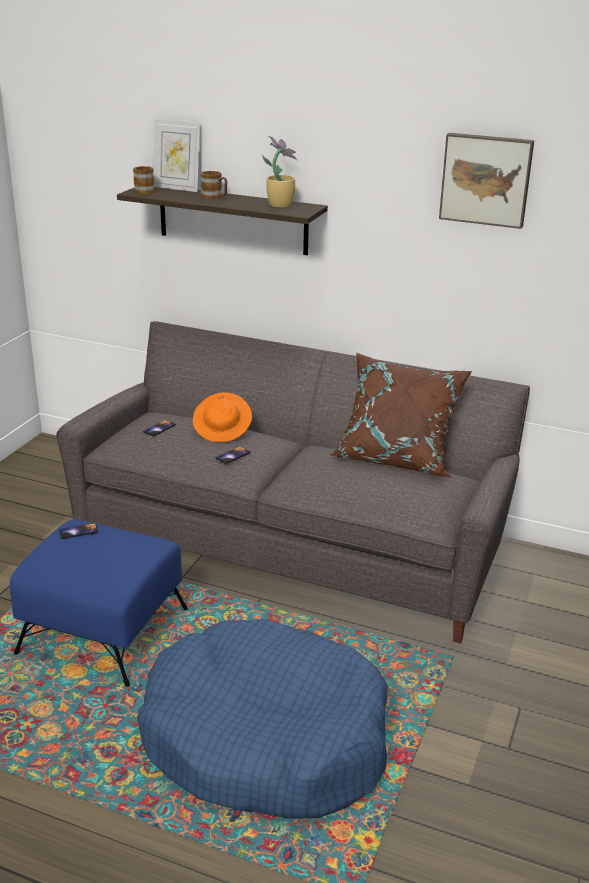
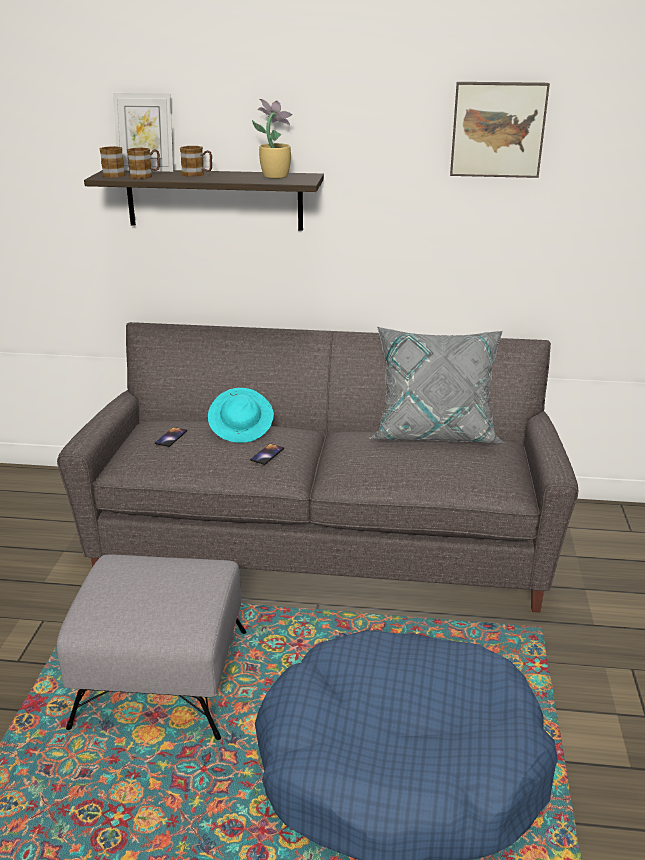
camera: 15 degrees left, 0 degrees up
blue ottoman [10,519,188,687] -> grey ottoman [57,554,246,740]
phone [59,523,98,539] -> none
orange hat [193,392,252,442] -> turquoise hat [208,388,274,443]
brown pillow [328,353,472,478] -> grey pillow [370,327,505,443]
none -> mug [127,148,160,179]

